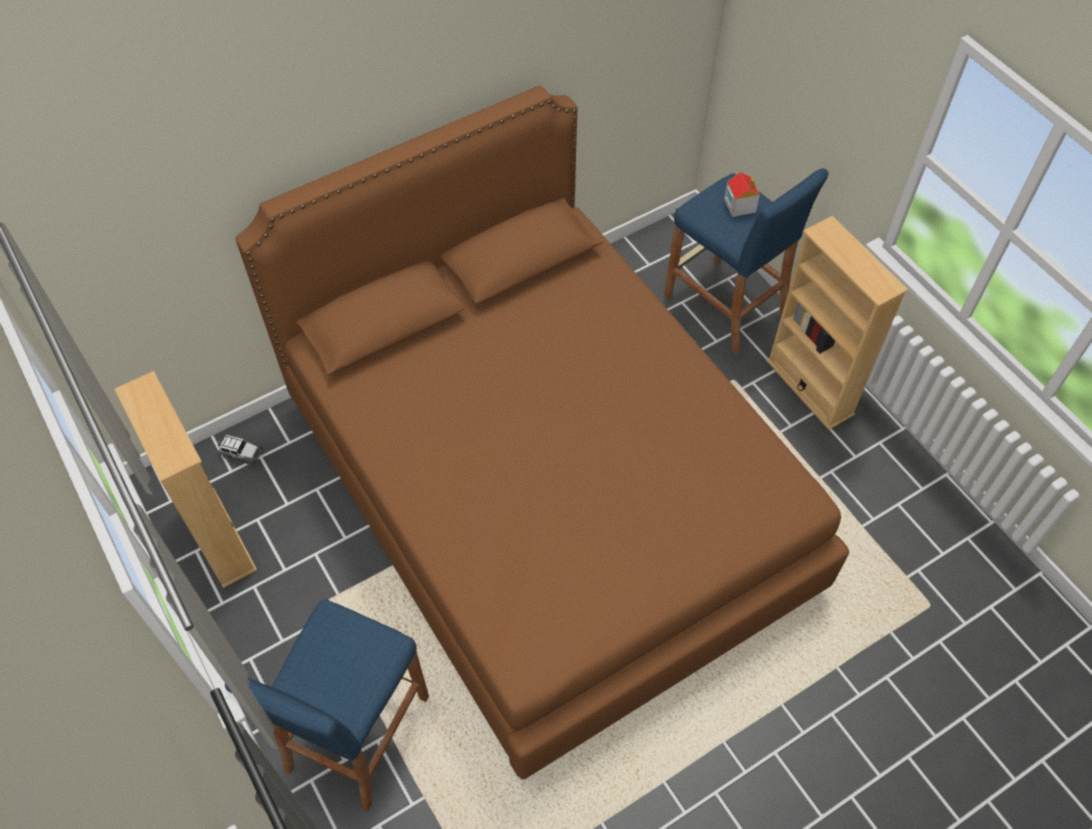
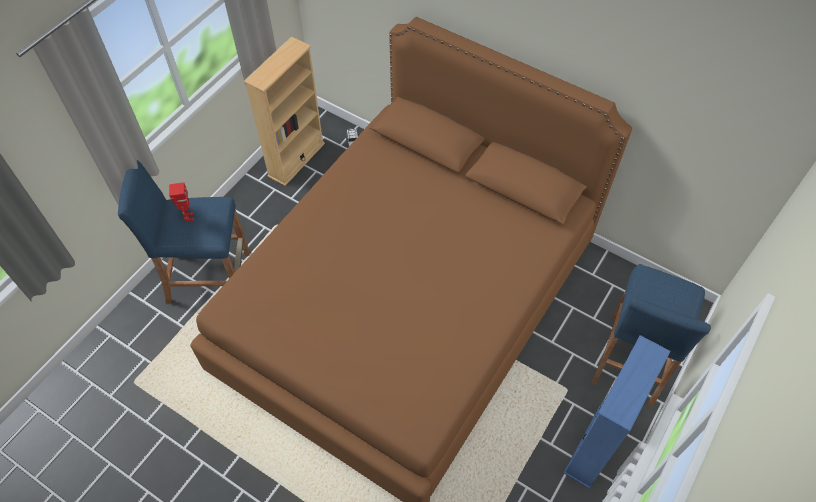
camera: 65 degrees right, 0 degrees up
toy house [724,172,760,217] -> none
beige bookcase [766,216,908,430] -> blue bookcase [563,335,670,489]
none -> toy robot [169,182,194,222]

